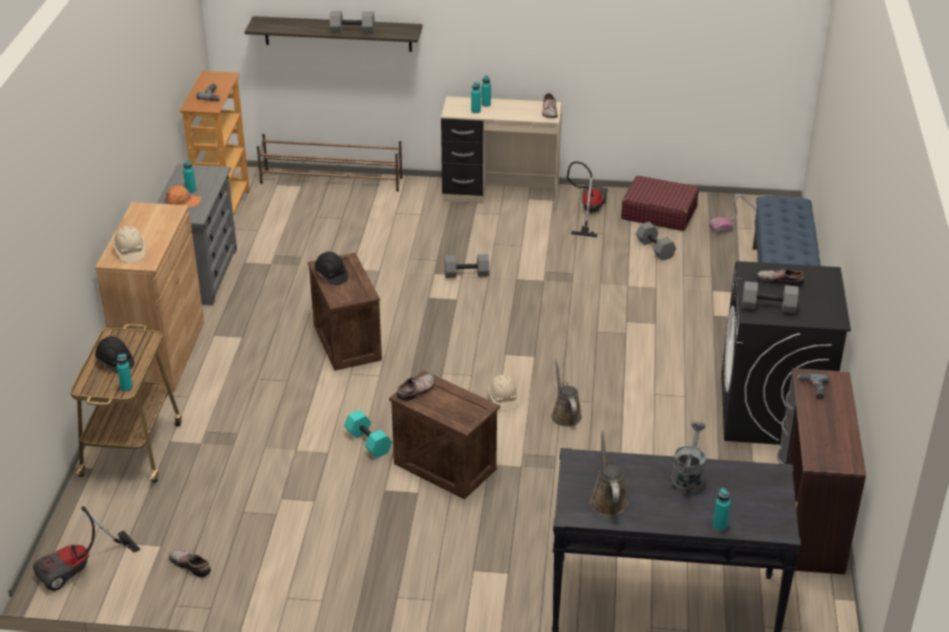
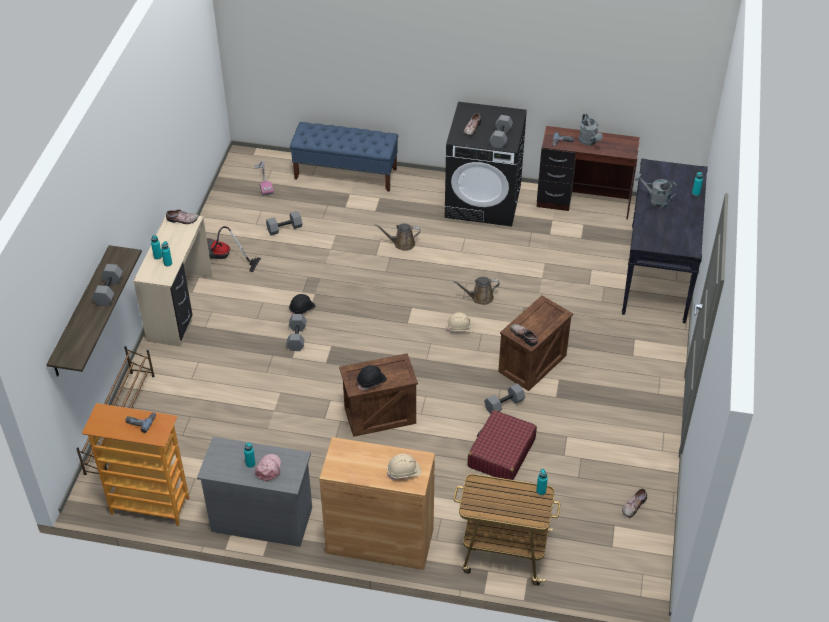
camera: 85 degrees left, 10 degrees up
vacuum cleaner [33,506,140,591] -> none
black hard hat [95,336,134,373] -> black hard hat moved to [289,294,315,315]
orange cap [165,186,201,207] -> pink cap [255,454,281,482]
turquoise dumbbell [344,410,392,458] -> grey dumbbell [484,383,525,414]
brown watering can [590,430,628,516] -> brown watering can moved to [374,224,420,251]
red suitcase [621,176,699,231] -> red suitcase moved to [468,410,537,480]
none -> grey watering can [579,114,603,145]

